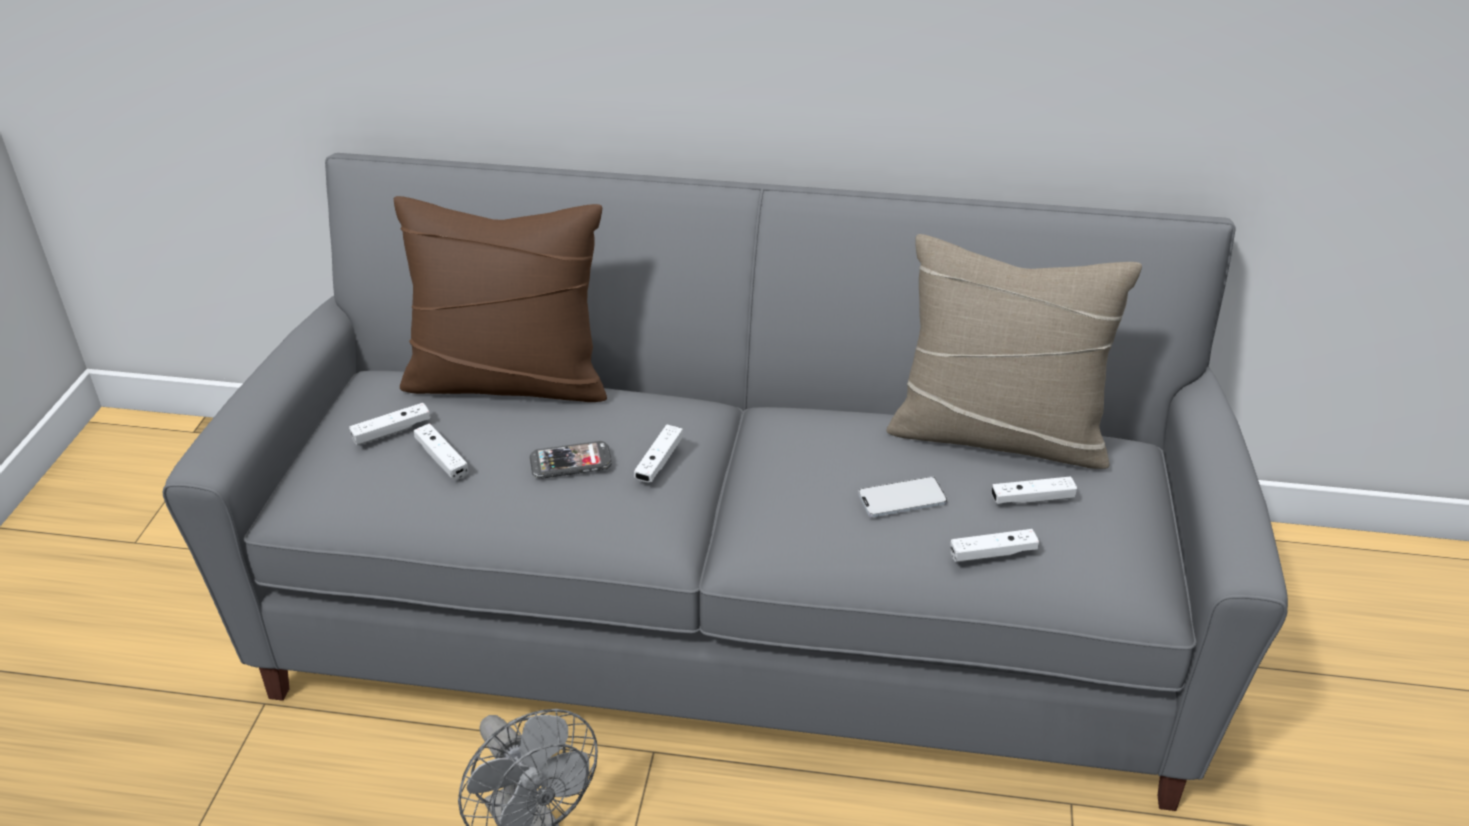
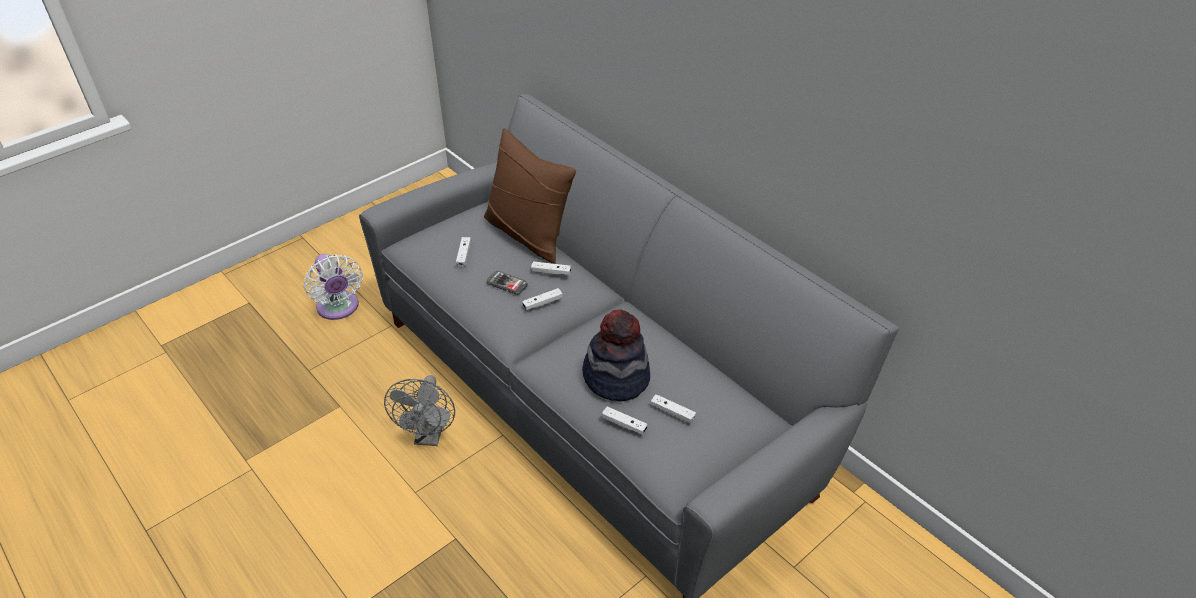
camera: 40 degrees right, 5 degrees up
white game controller [349,403,430,446] -> white game controller moved to [531,261,571,275]
phone [858,477,948,518] -> hat [582,310,650,402]
beige pillow [886,234,1142,469] -> none
none -> white fan [304,254,363,320]

